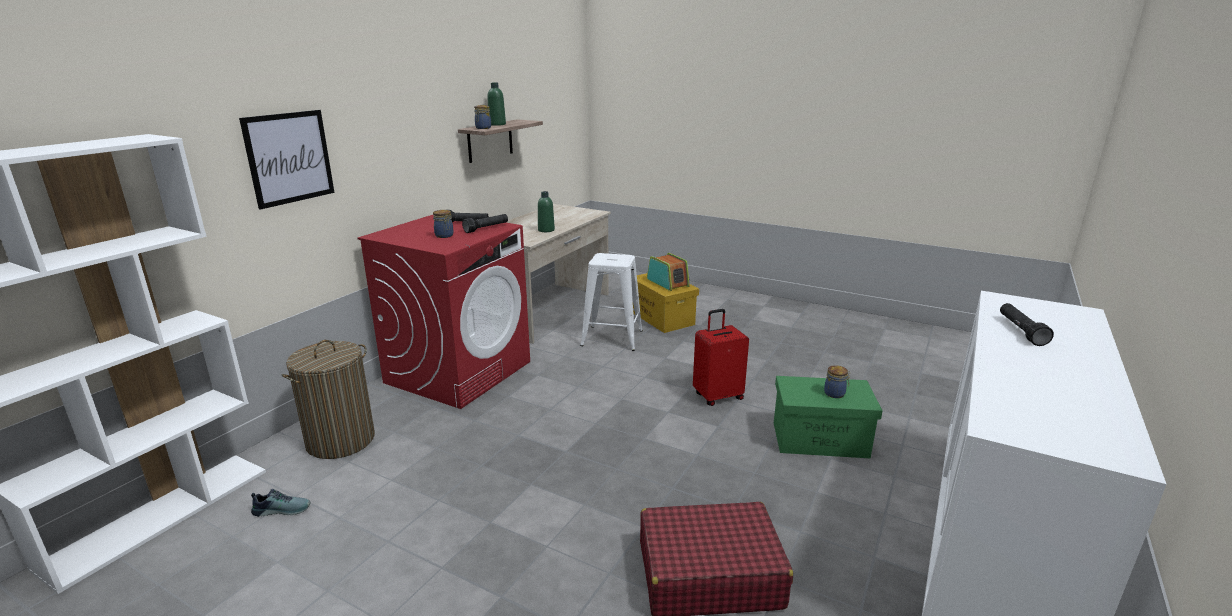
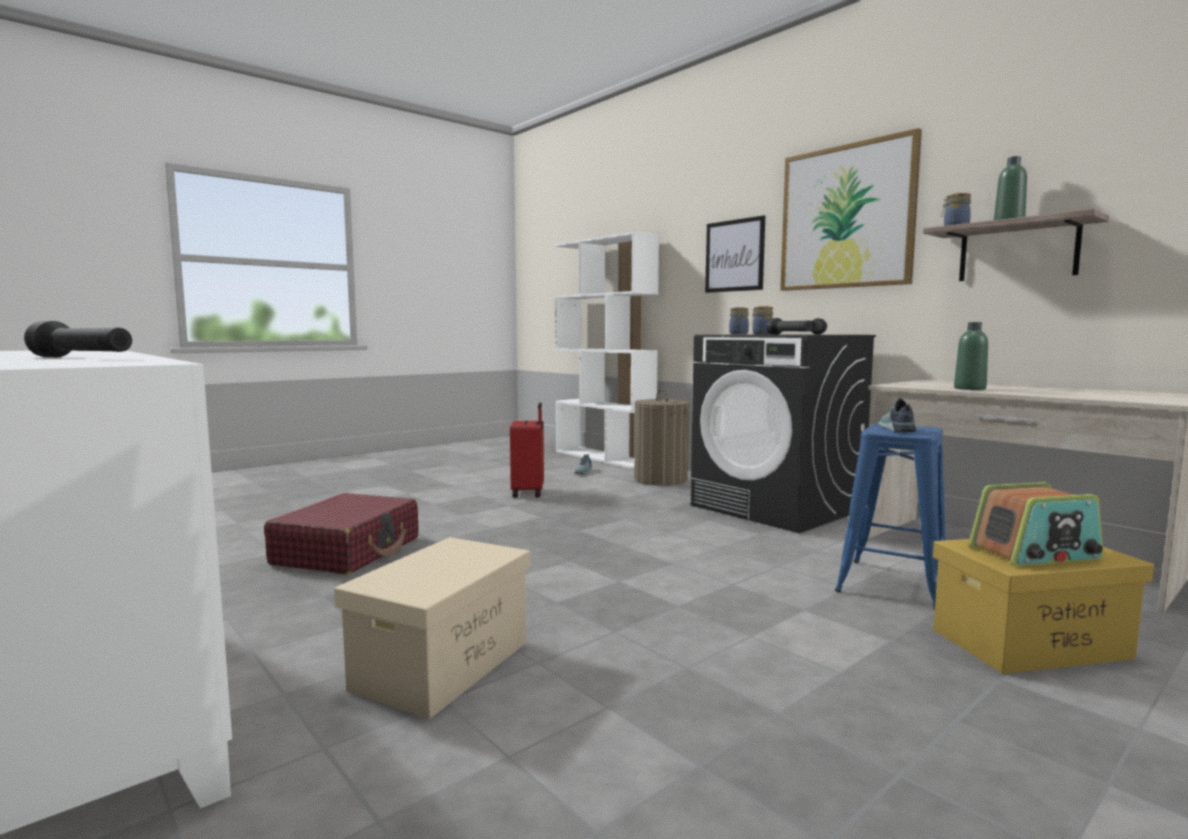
camera: 110 degrees right, 15 degrees down
red washing machine [358,215,530,409] -> black washing machine [691,334,876,533]
white stool [580,253,643,351] -> blue stool [835,423,945,611]
red suitcase [693,309,749,406] -> red suitcase moved to [510,402,544,498]
green storage box [774,376,883,458] -> beige storage box [334,537,531,719]
jar [824,365,851,398] -> jar moved to [729,307,749,334]
none -> picture [780,128,922,291]
none -> shoe [879,398,916,432]

